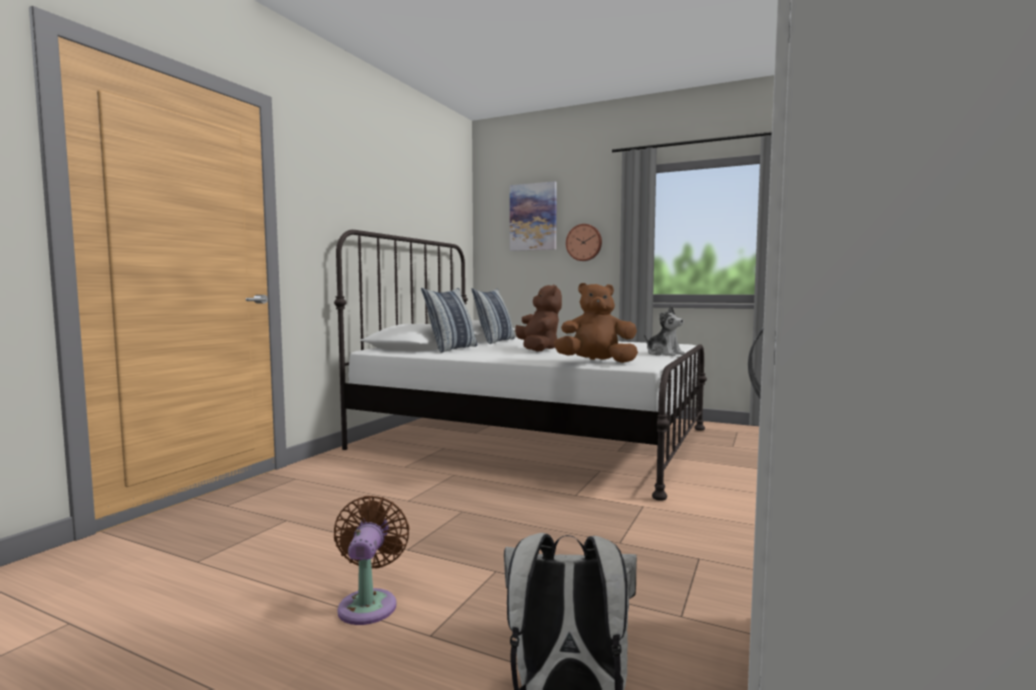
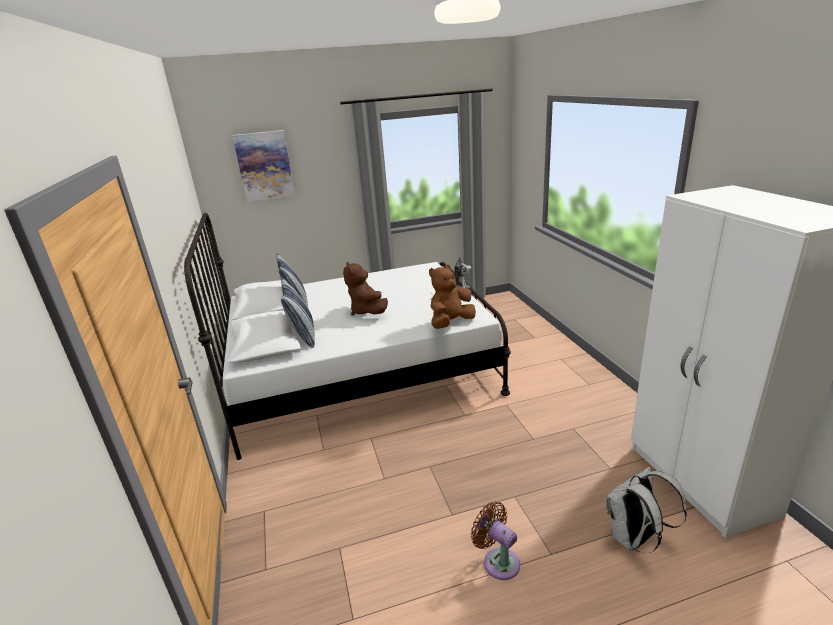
camera: 40 degrees left, 20 degrees up
brown plush toy [515,284,562,351] -> brown plush toy turned 150 degrees counterclockwise [343,261,388,315]
wall clock [566,224,602,261] -> none

